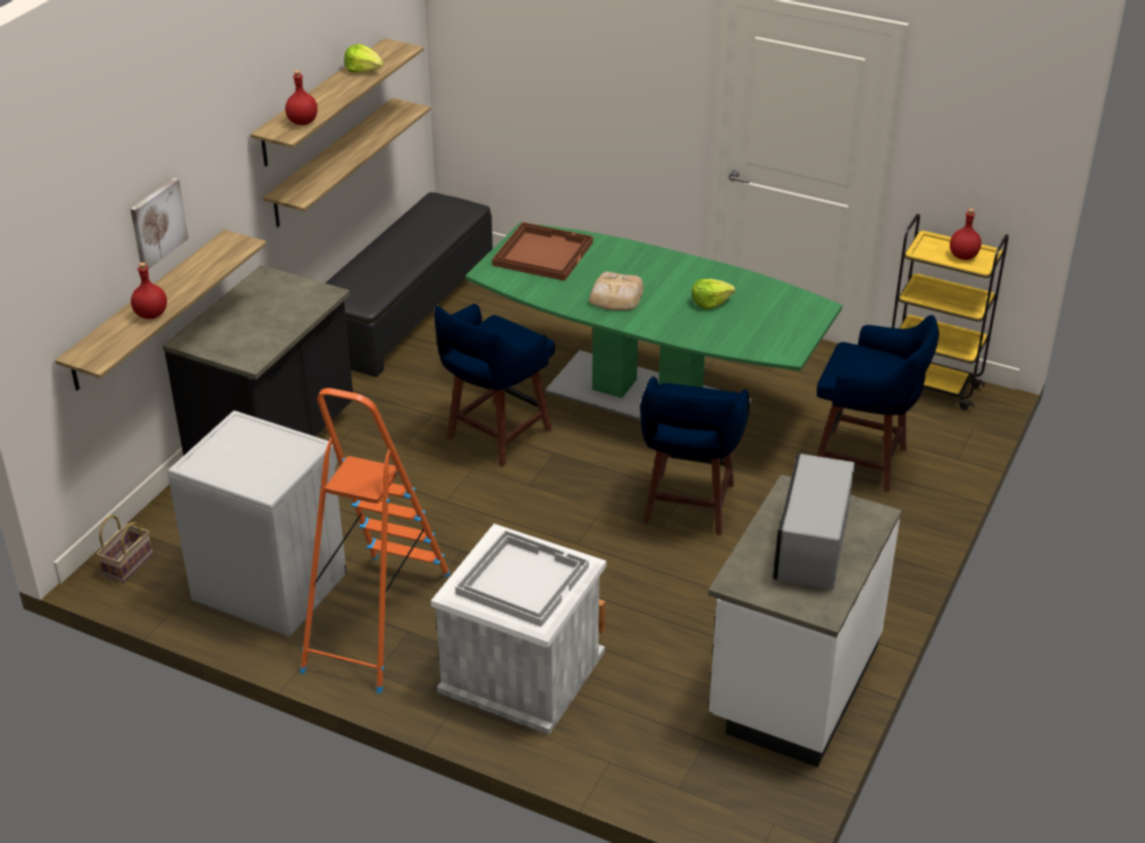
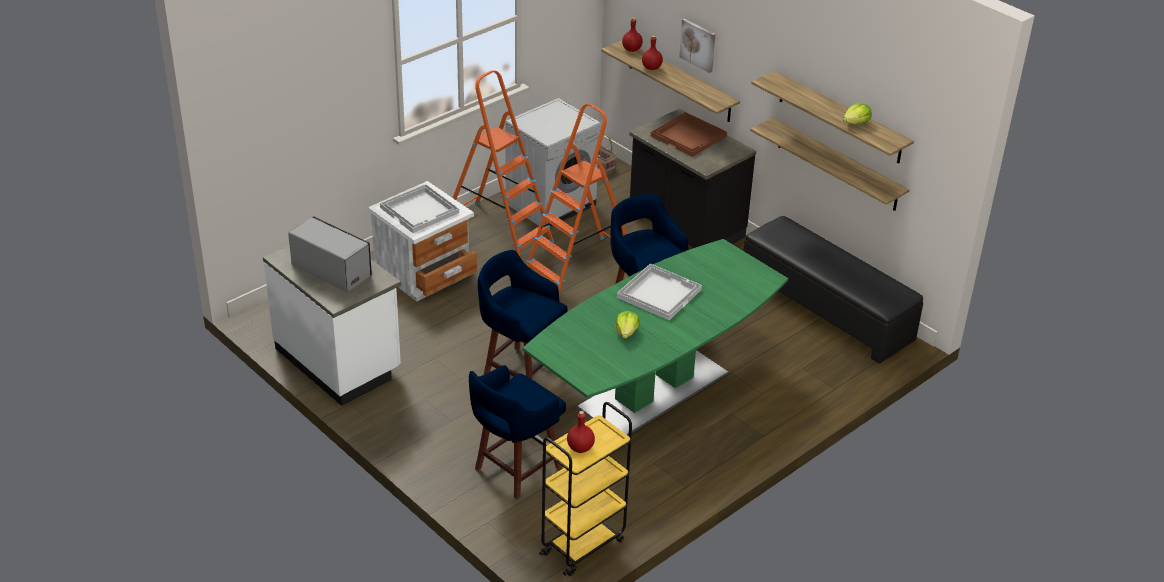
camera: 110 degrees right, 0 degrees up
red bottle [285,70,318,125] -> red bottle moved to [622,17,643,52]
brown tray [492,222,593,281] -> brown tray moved to [651,112,727,157]
bread [589,272,644,311] -> white tray [617,263,702,320]
none -> orange step ladder [526,104,627,295]

